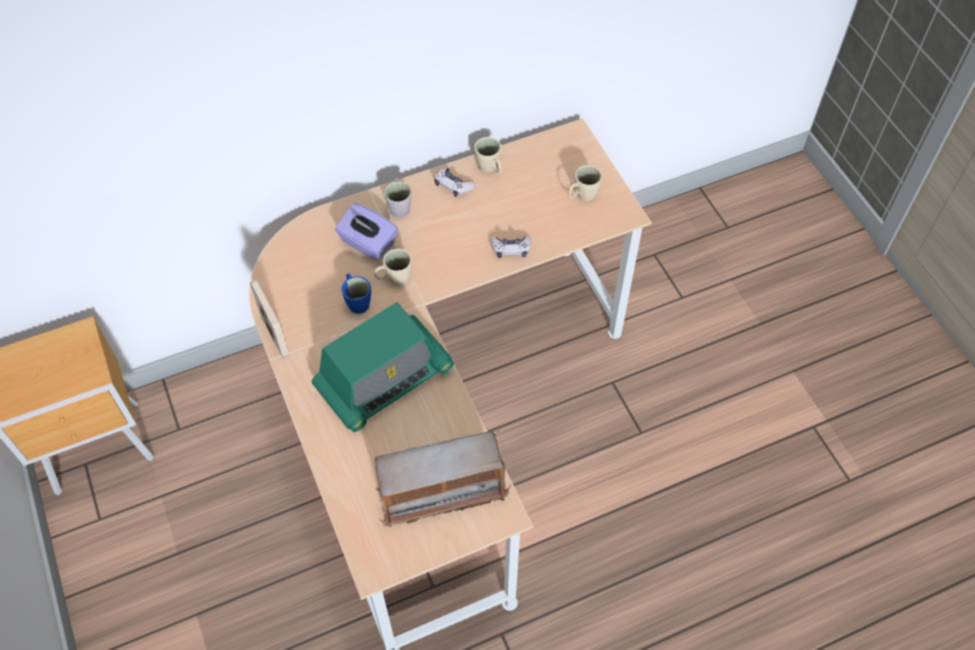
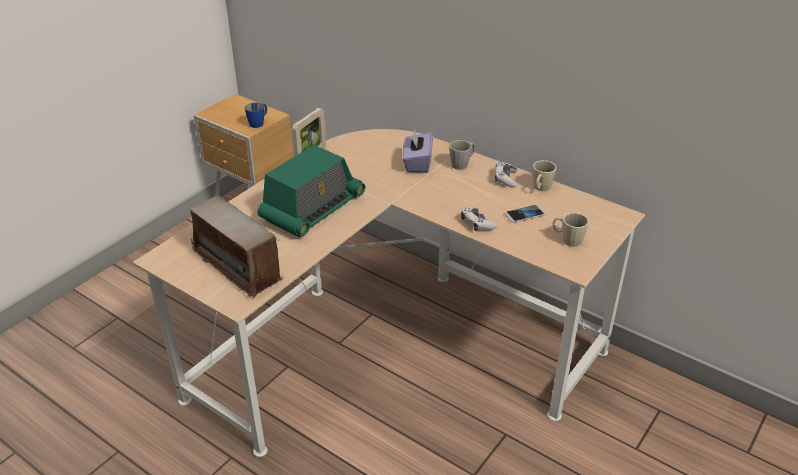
camera: 60 degrees right, 20 degrees down
radio [312,302,454,432] -> radio turned 75 degrees counterclockwise [258,145,365,237]
blue mug [341,274,371,314] -> blue mug moved to [245,103,267,128]
beige mug [374,249,412,286] -> none
none -> phone [505,204,545,223]

